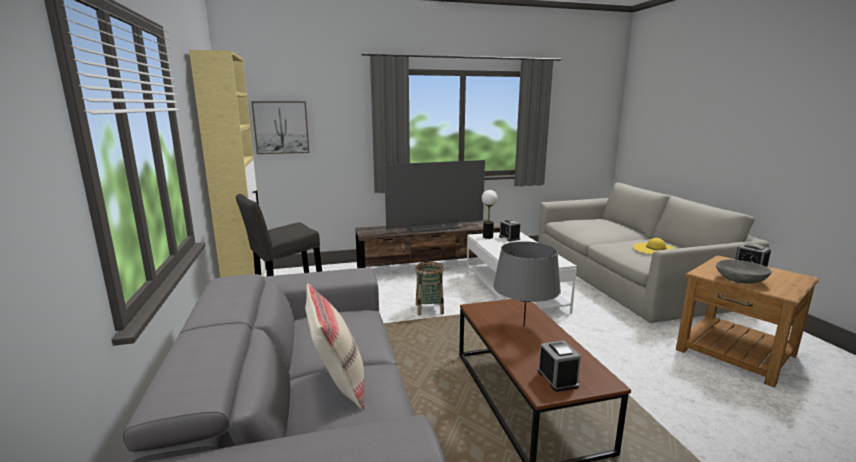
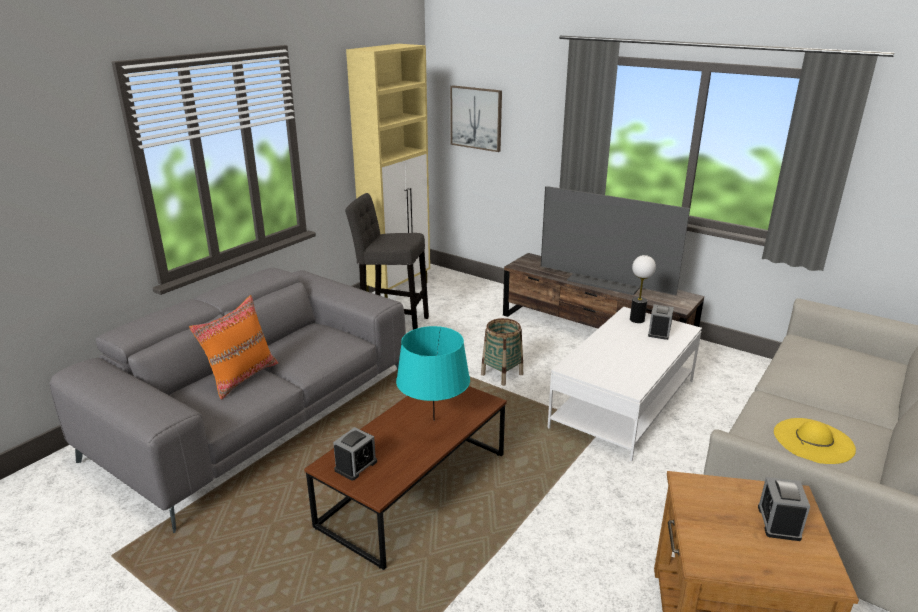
camera: 50 degrees right, 10 degrees up
beige pillow [305,283,364,410] -> orange pillow [189,295,278,400]
grey table lamp [493,241,561,327] -> turquoise table lamp [396,326,470,421]
grey bowl [716,259,772,284] -> none

